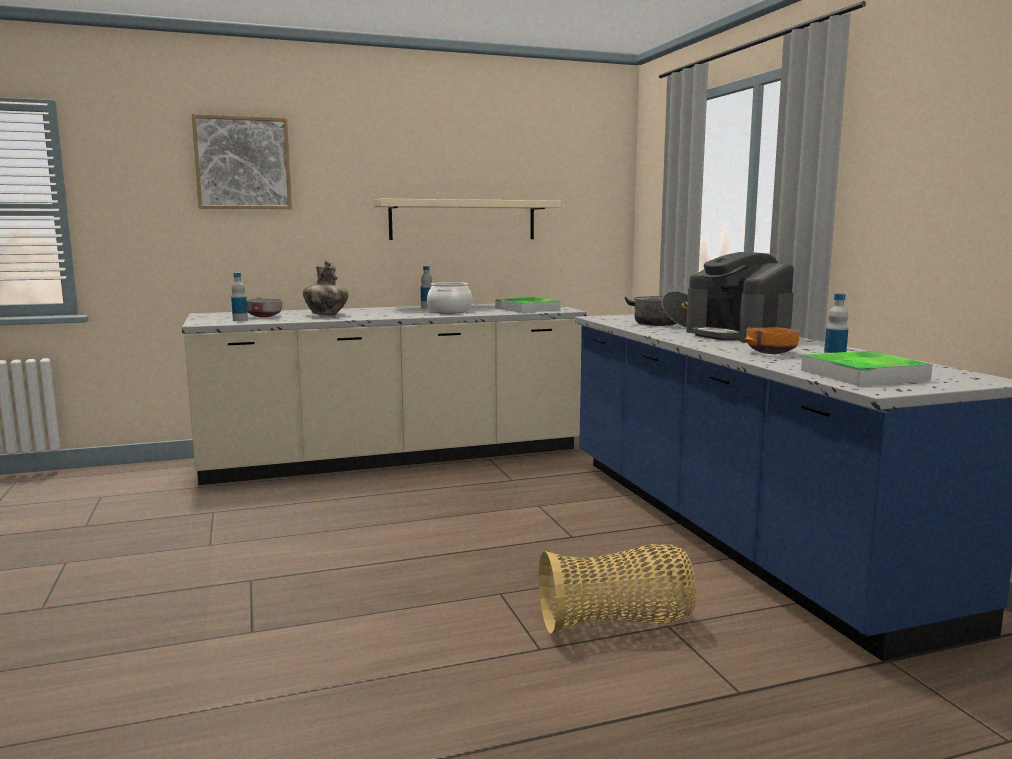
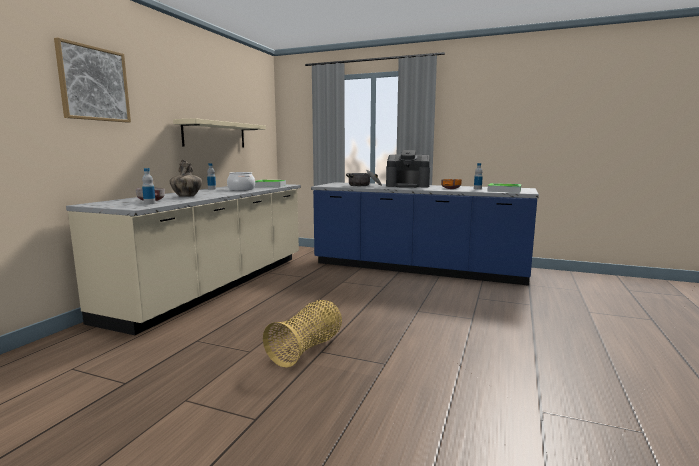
camera: 50 degrees left, 0 degrees up
basket [539,544,696,634] -> basket moved to [263,300,342,368]

